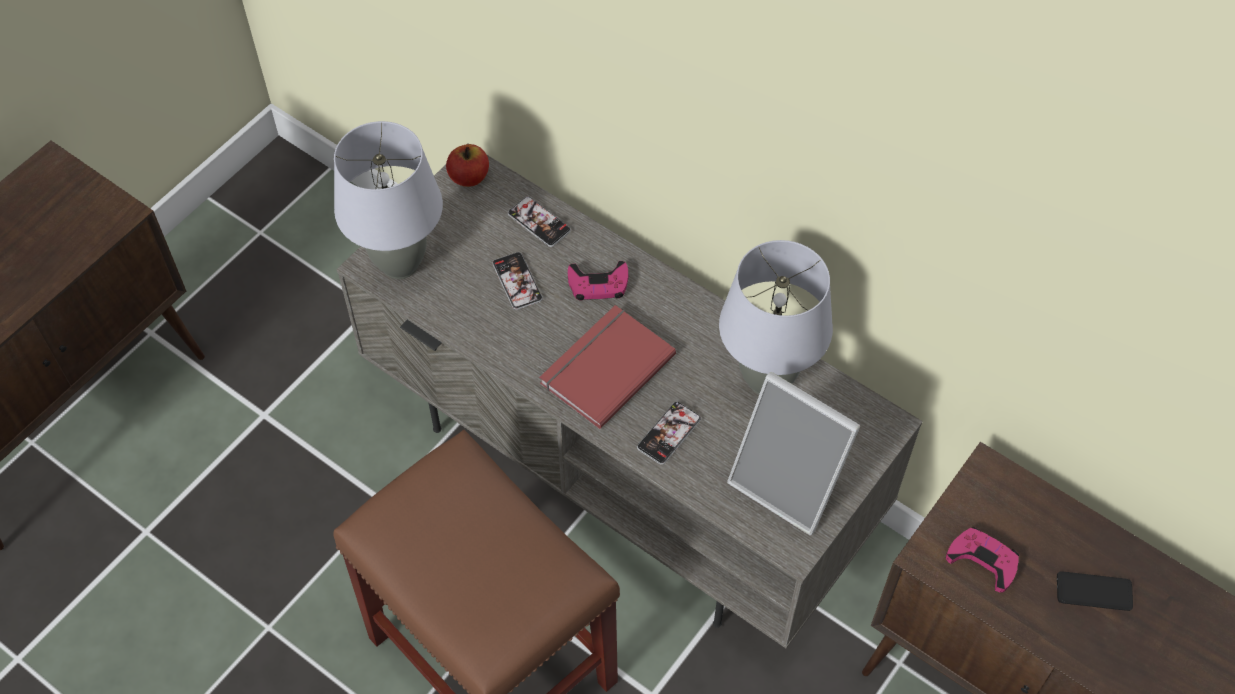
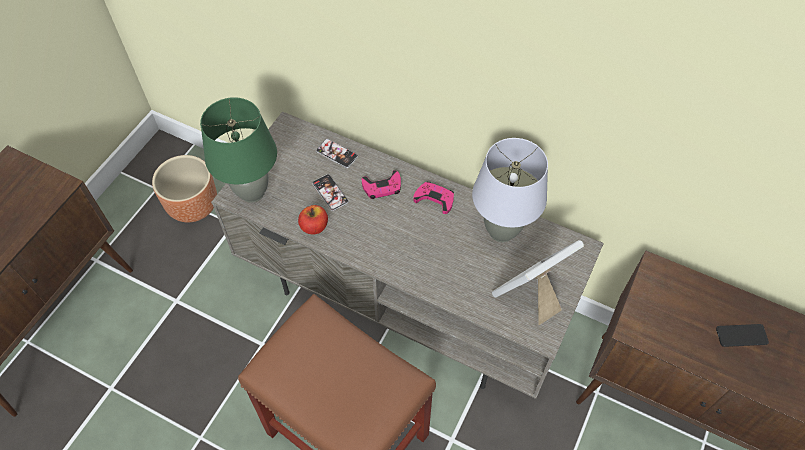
camera: 10 degrees left, 0 degrees up
grey table lamp [334,121,443,279] -> green table lamp [200,97,277,203]
apple [446,144,489,187] -> apple moved to [298,205,328,234]
red book [539,305,676,429] -> none
phone [637,402,701,465] -> none
picture frame [727,372,860,535] -> picture frame turned 120 degrees clockwise [492,240,584,325]
pink game controller [946,527,1019,593] -> pink game controller moved to [413,182,454,214]
none -> brown planter [152,155,217,222]

